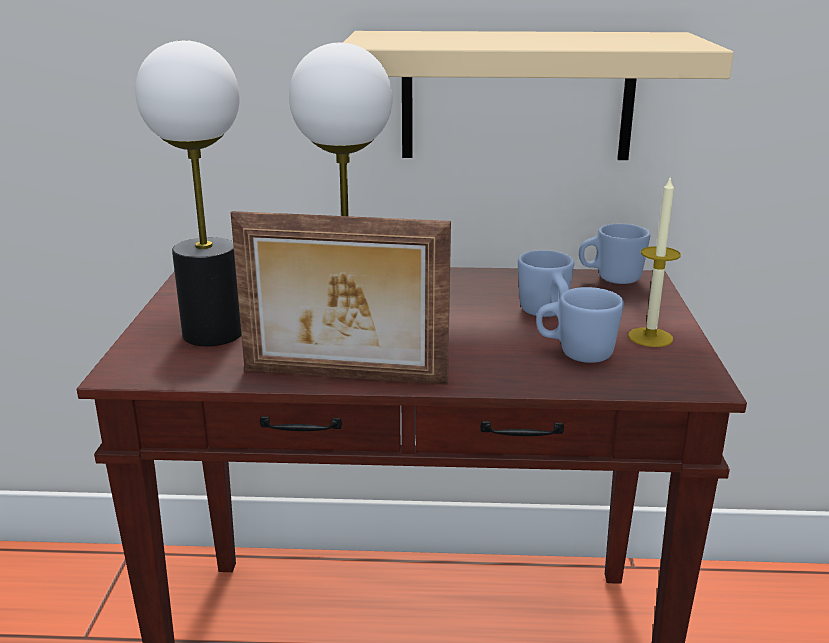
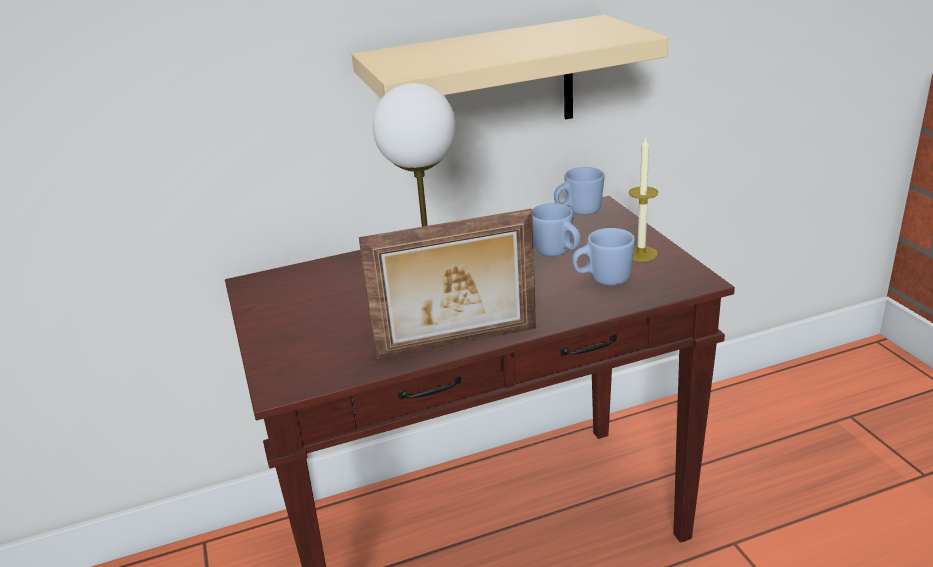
camera: 20 degrees left, 5 degrees up
table lamp [135,40,241,346] -> none

